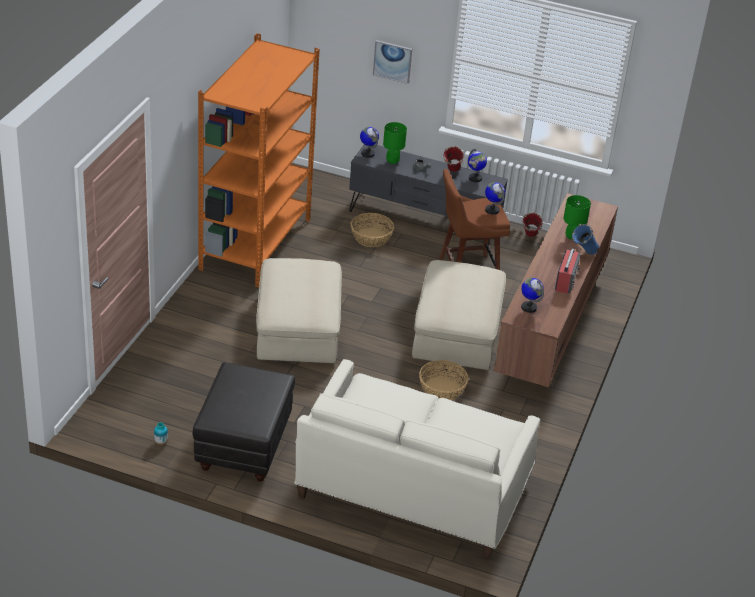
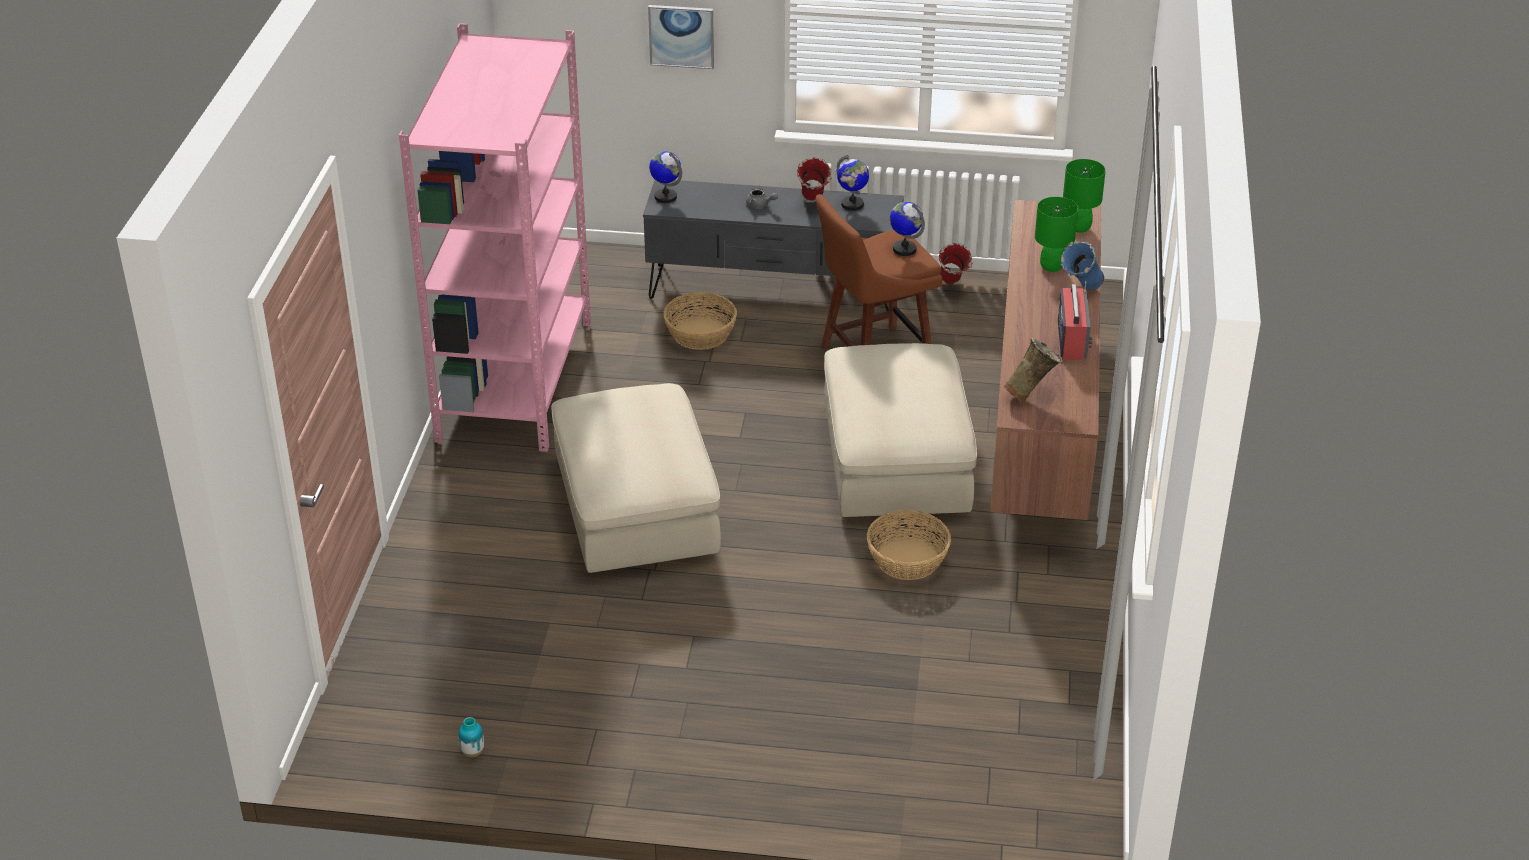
camera: 10 degrees left, 0 degrees up
black ottoman [193,362,295,482] -> none
orange bookcase [198,33,320,287] -> pink bookcase [399,23,591,452]
white sofa [294,359,540,560] -> none
green table lamp [383,122,407,164] -> green table lamp moved to [1063,159,1106,233]
globe [521,278,544,313] -> beige vase [1004,338,1063,402]

